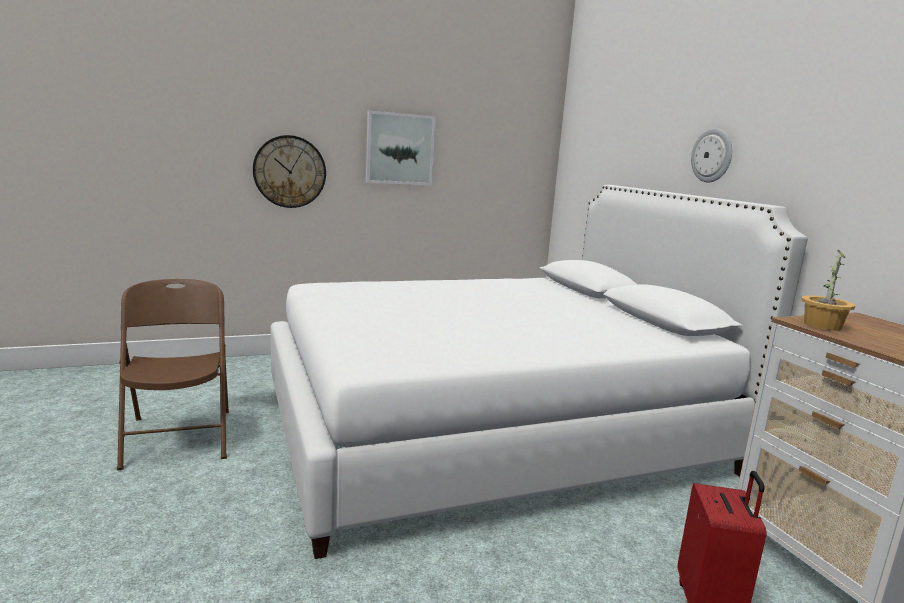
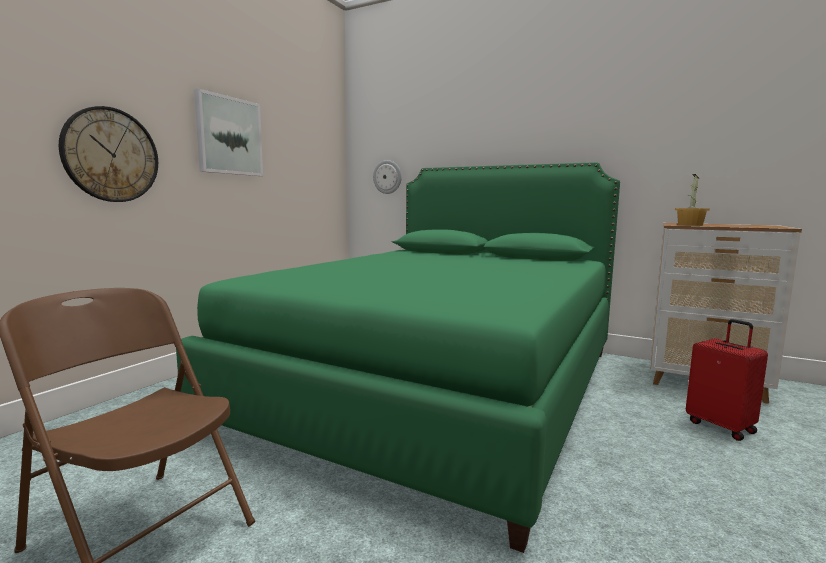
camera: 40 degrees left, 5 degrees down
white bed [271,185,808,559] -> green bed [176,162,620,553]
wall clock [691,128,732,183] -> wall clock moved to [373,160,402,194]

